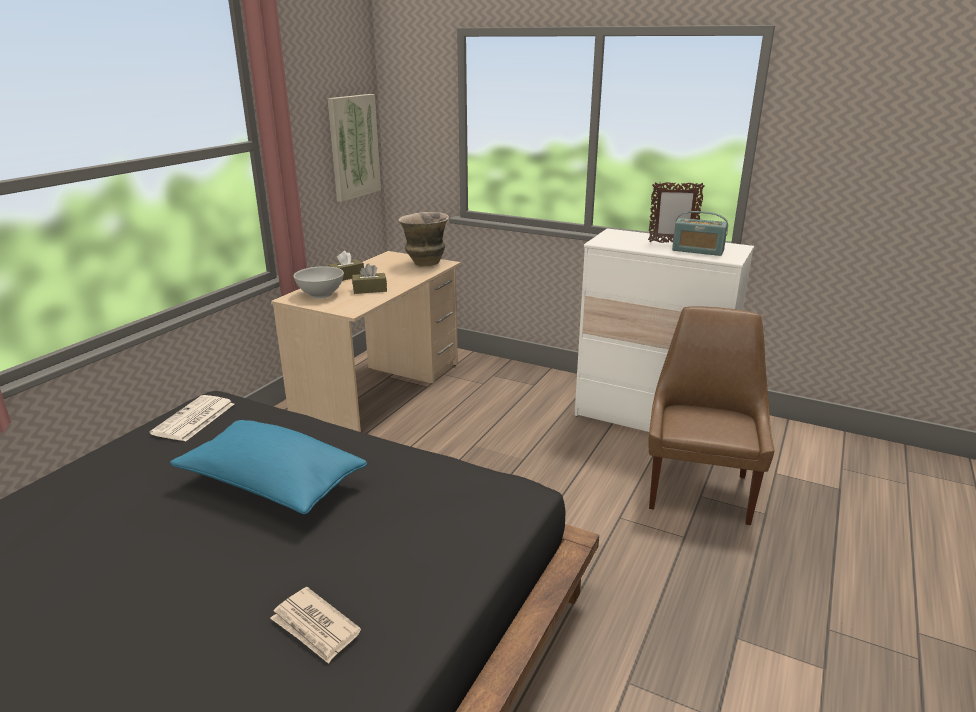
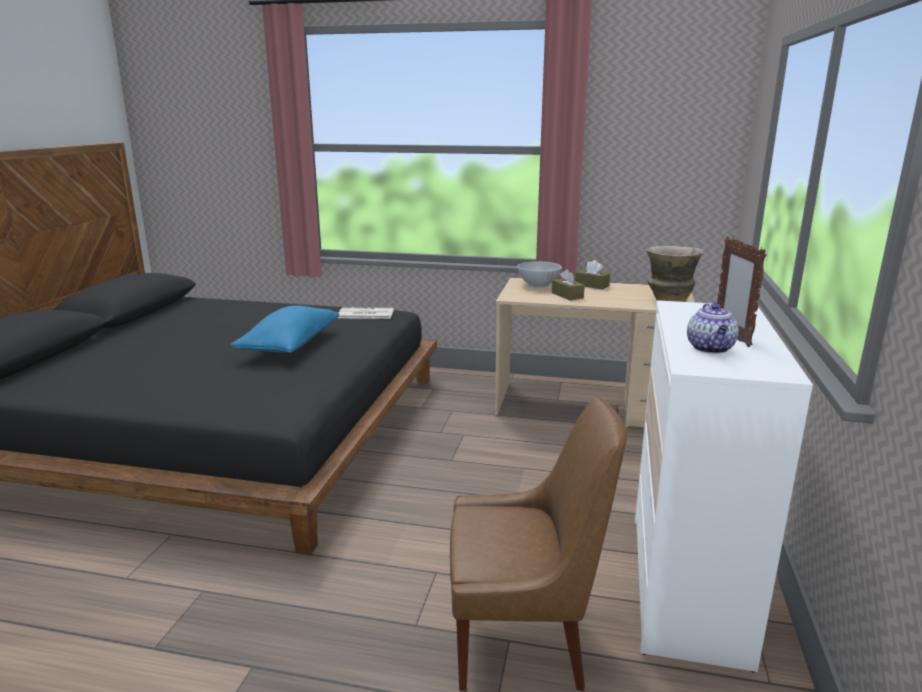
camera: 75 degrees right, 5 degrees down
newspaper [270,587,361,664] -> none
picture [328,94,381,202] -> none
radio [672,211,728,256] -> teapot [687,303,739,354]

